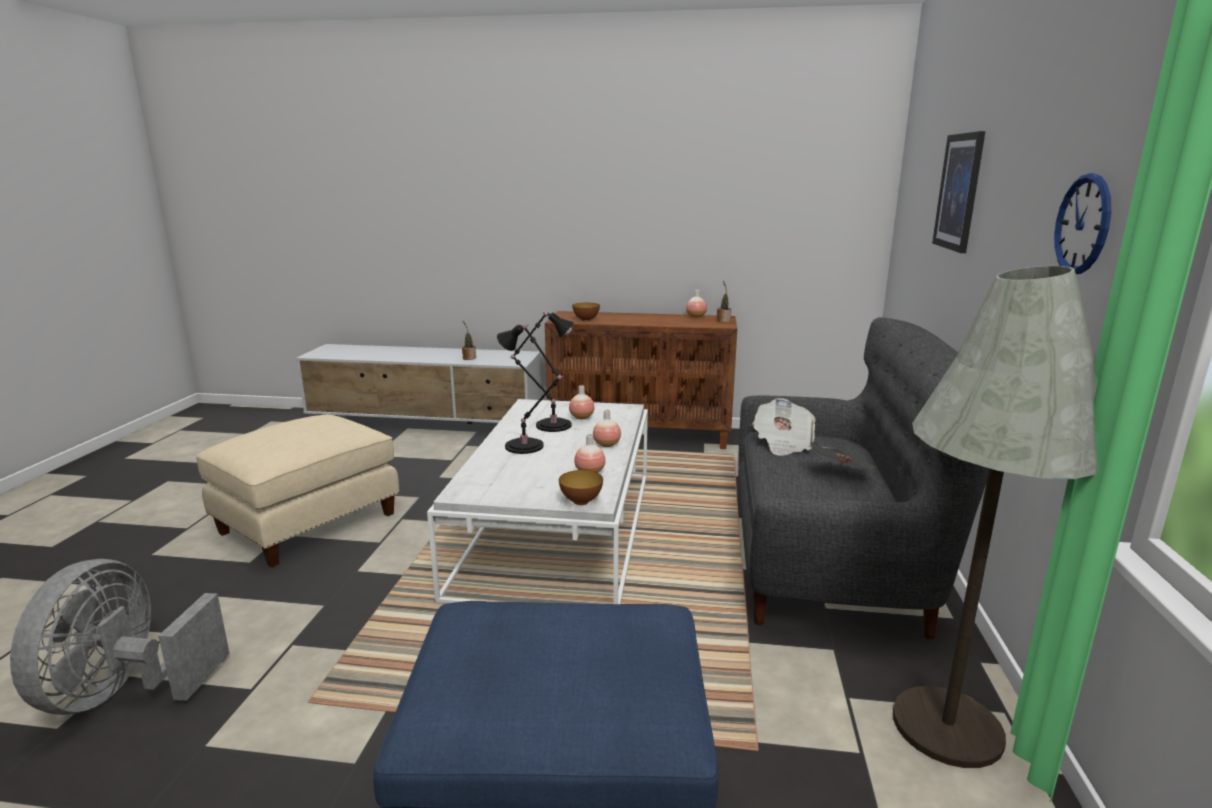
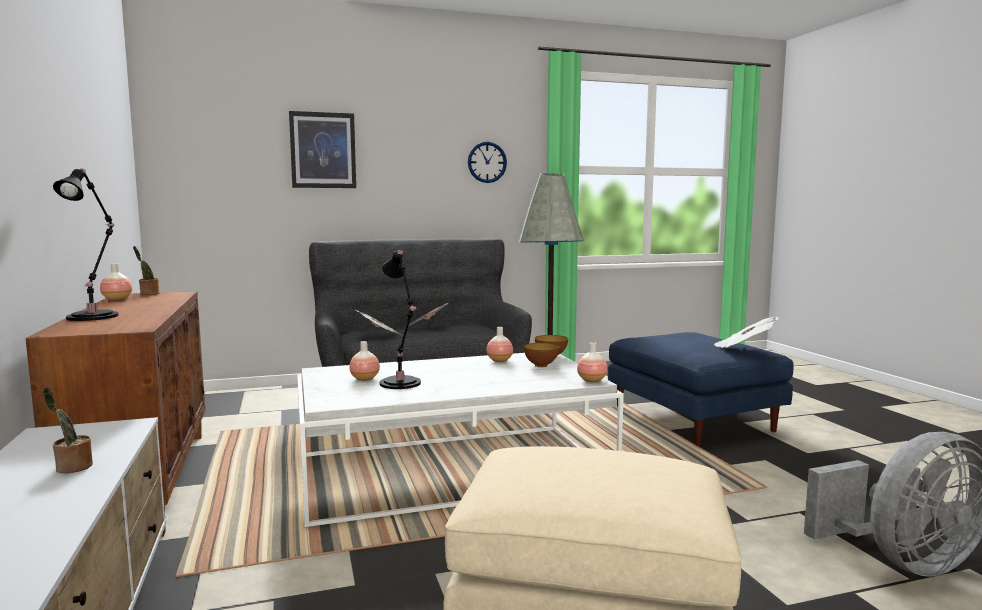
camera: 115 degrees left, 10 degrees down
black table lamp [497,324,562,454] -> black table lamp moved to [53,168,119,321]
bowl [572,303,600,321] -> bowl moved to [524,343,559,367]
vase [593,410,621,447] -> vase moved to [577,342,608,382]
none -> newspaper [714,317,779,348]

